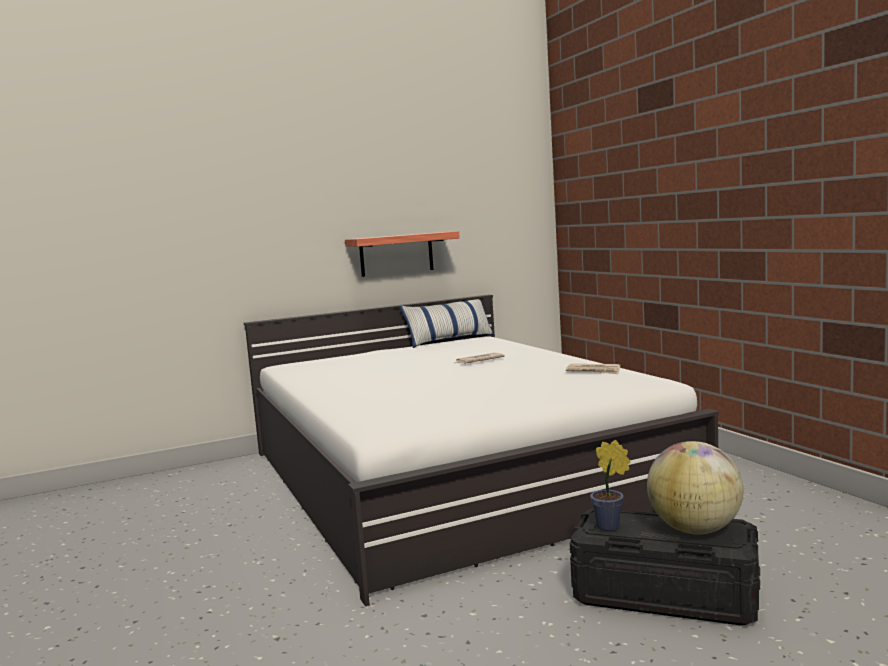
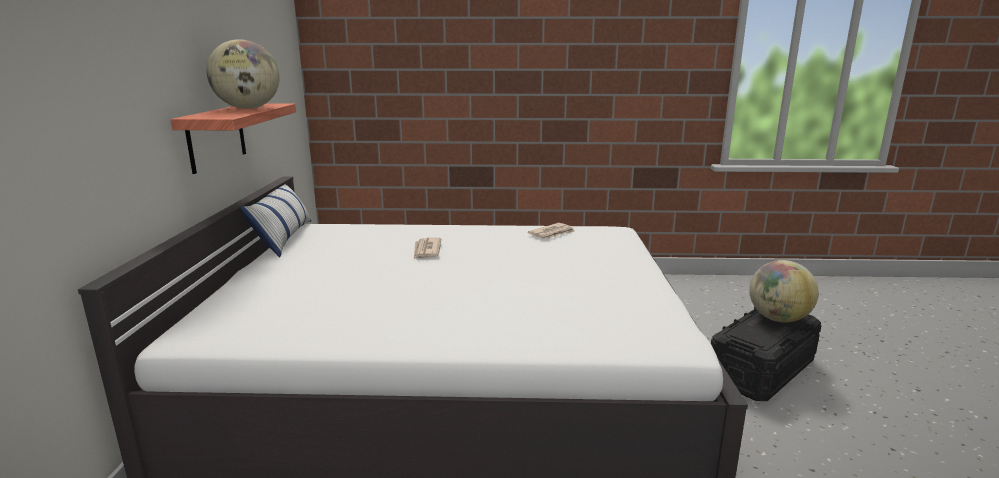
camera: 65 degrees left, 10 degrees up
potted plant [590,440,630,531] -> none
none -> globe [206,39,280,109]

